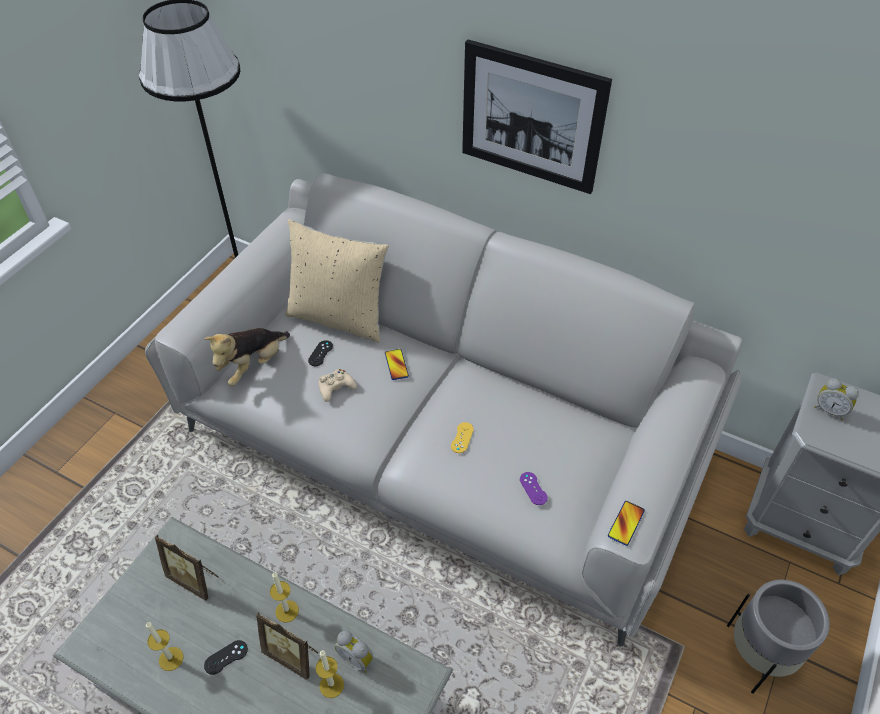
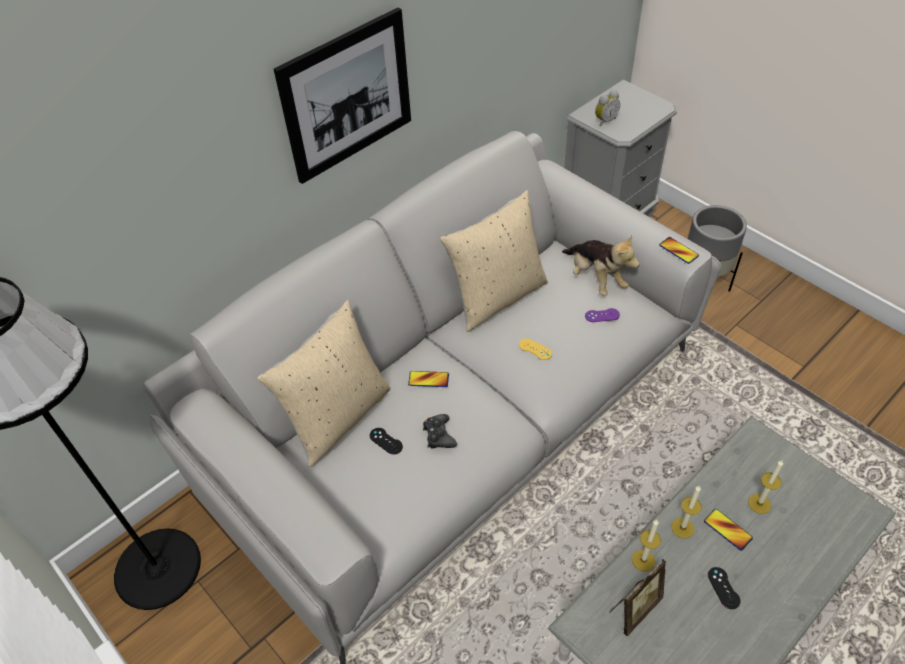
camera: 70 degrees left, 0 degrees up
candle [146,622,183,671] -> candle moved to [632,520,661,571]
plush toy [204,328,290,386] -> plush toy moved to [562,236,640,296]
picture frame [256,612,318,680] -> phone [704,509,753,551]
beige game controller [319,369,357,402] -> black game controller [423,414,457,448]
alarm clock [335,630,373,673] -> none
none -> beige pillow [440,190,548,332]

